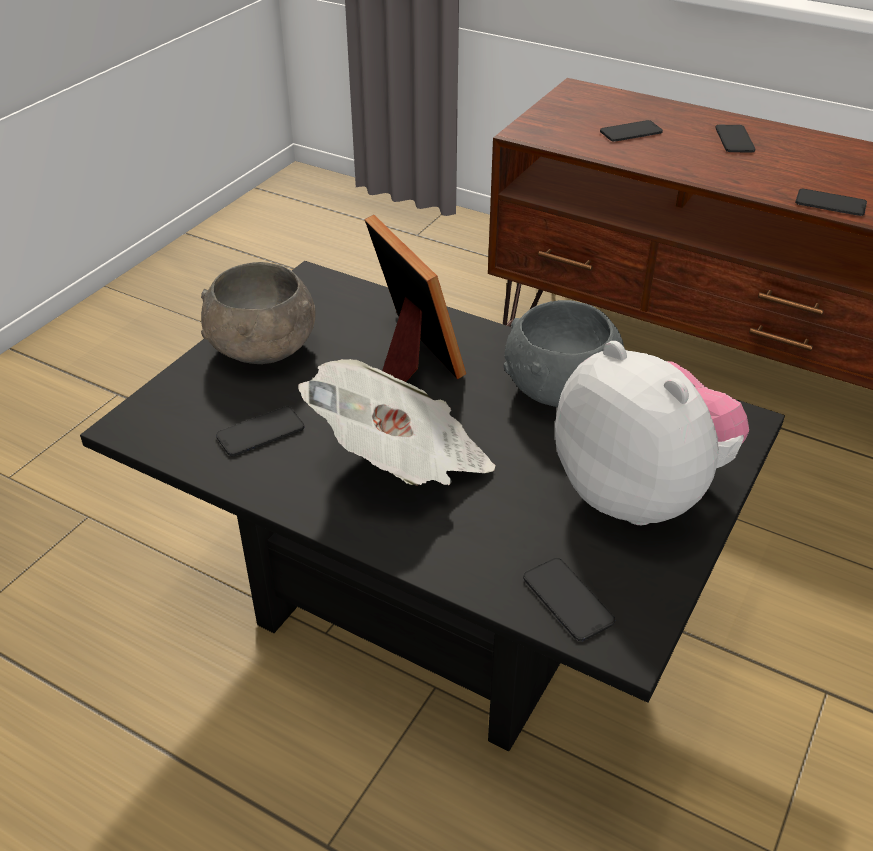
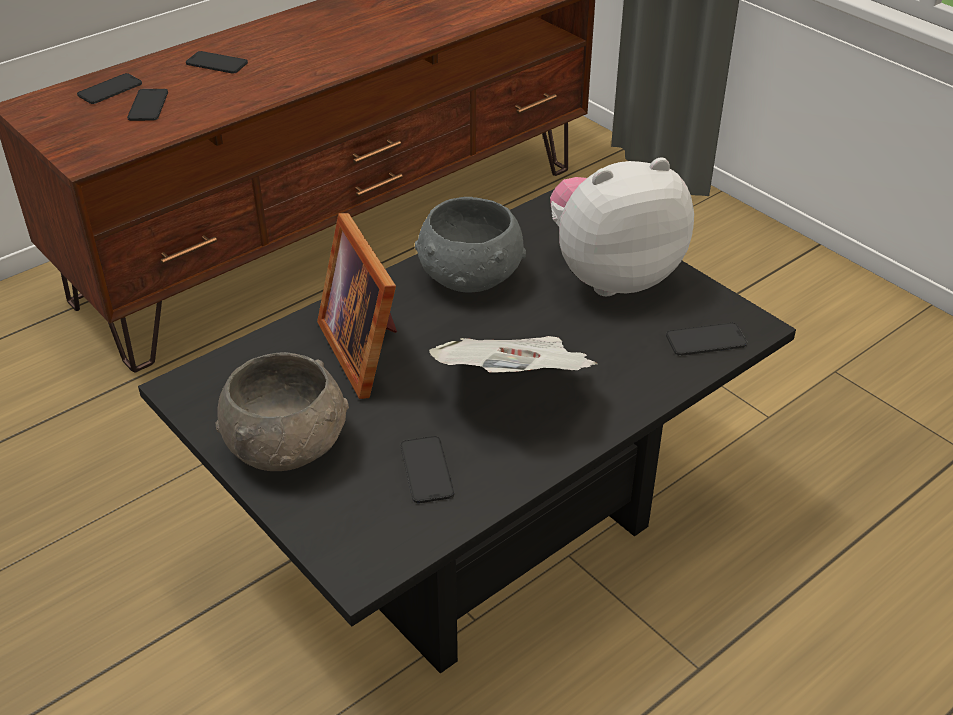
camera: 70 degrees left, 0 degrees up
picture frame [365,215,466,382] -> picture frame turned 105 degrees counterclockwise [317,213,397,399]
phone [795,189,867,216] -> phone moved to [77,73,142,104]

